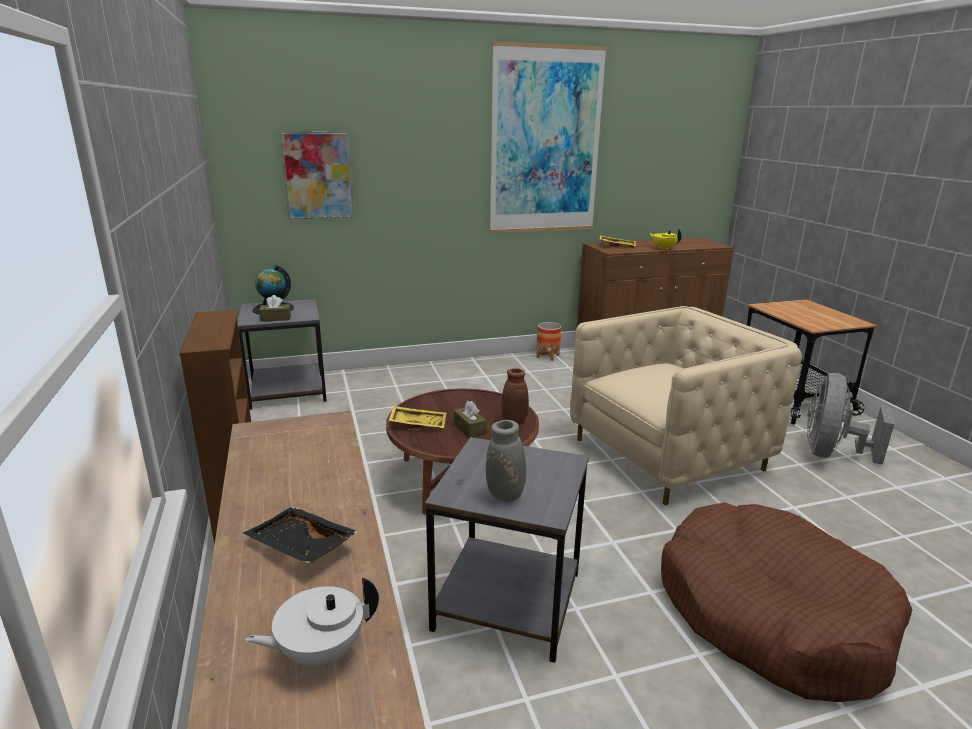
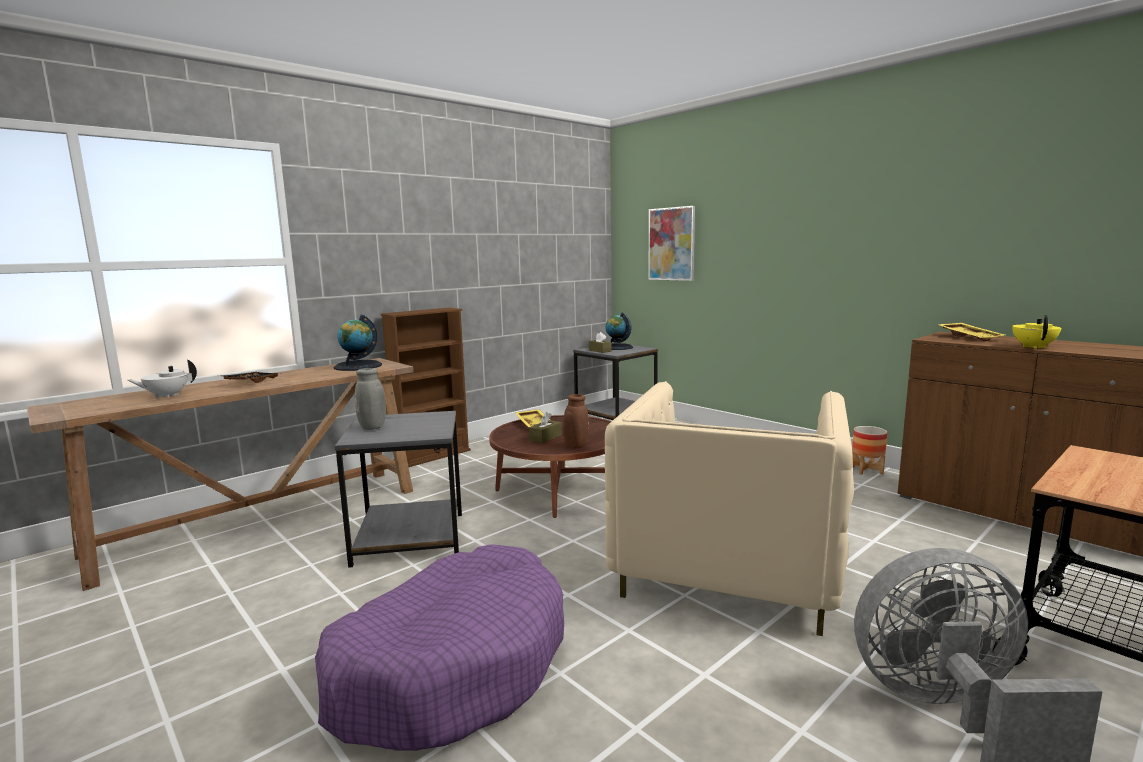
camera: 65 degrees right, 10 degrees down
white teapot [245,578,379,667] -> white teapot turned 75 degrees counterclockwise [127,359,197,398]
picture [489,41,607,233] -> none
beige armchair [570,306,802,505] -> beige armchair turned 75 degrees clockwise [604,381,854,636]
brown dog bed [661,502,912,702] -> purple dog bed [315,544,564,750]
none -> globe [333,315,382,371]

